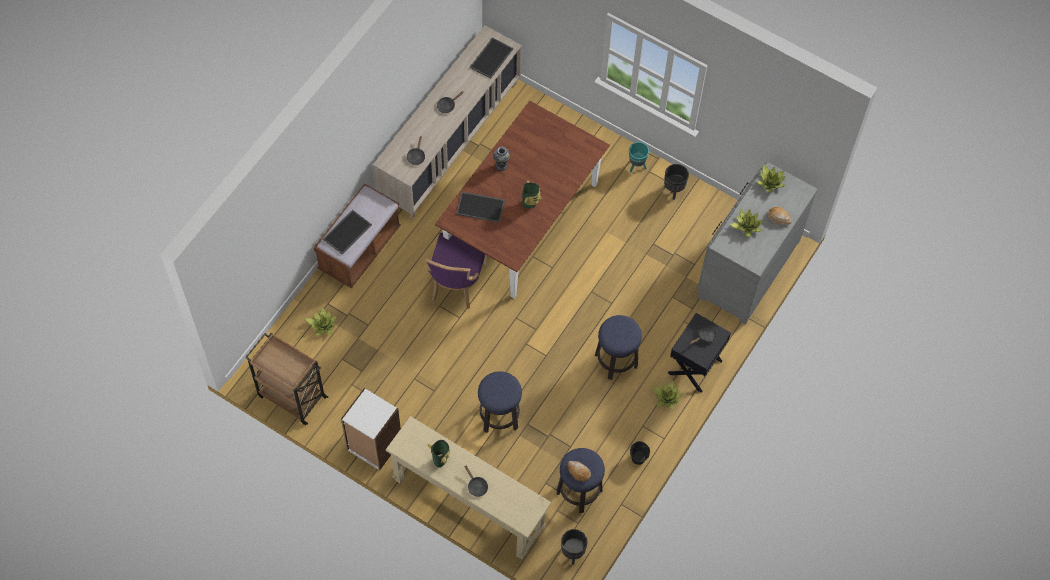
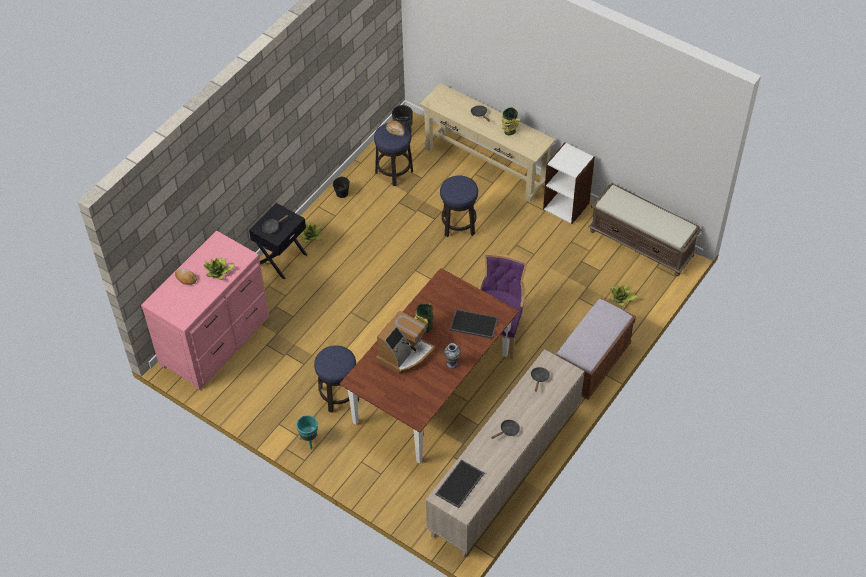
camera: 175 degrees left, 10 degrees down
brown cart [245,333,328,425] -> brown bench [589,183,701,276]
tray [323,210,372,254] -> none
stool [595,315,642,380] -> stool moved to [314,346,359,413]
black planter [664,164,689,200] -> none
grey dresser [697,162,818,324] -> pink dresser [141,230,269,390]
potted plant [757,164,786,193] -> none
none -> coffee machine [376,311,435,374]

